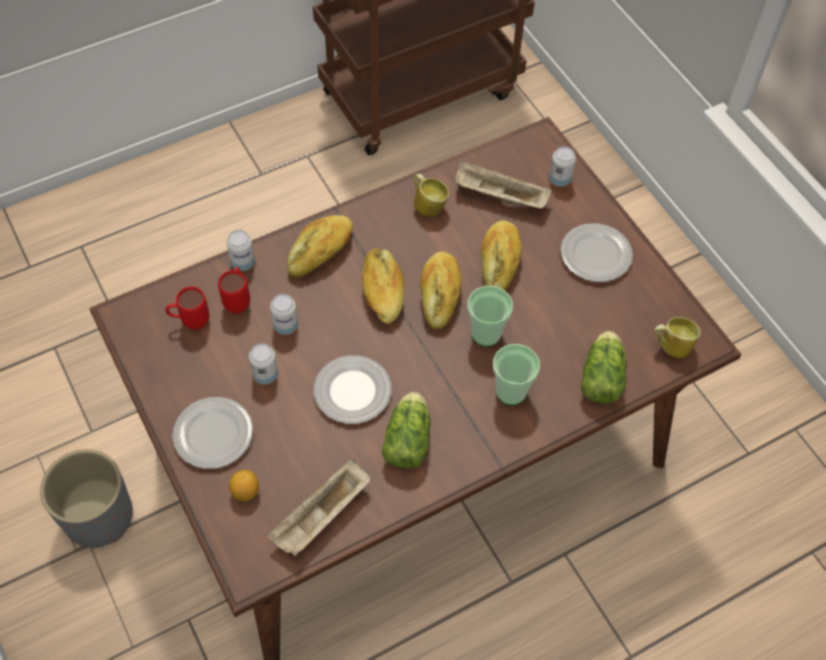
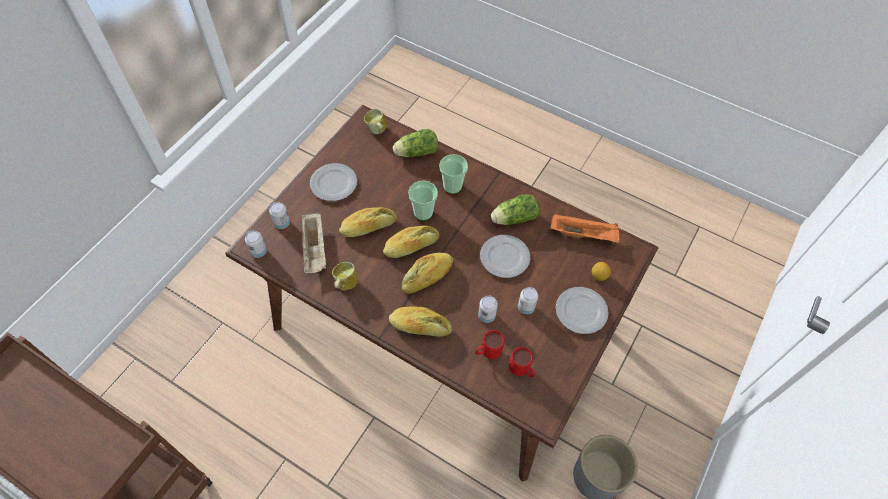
camera: 120 degrees left, 0 degrees up
can [227,230,255,271] -> can moved to [245,230,267,258]
beige tray [268,459,371,556] -> orange tray [551,214,619,243]

